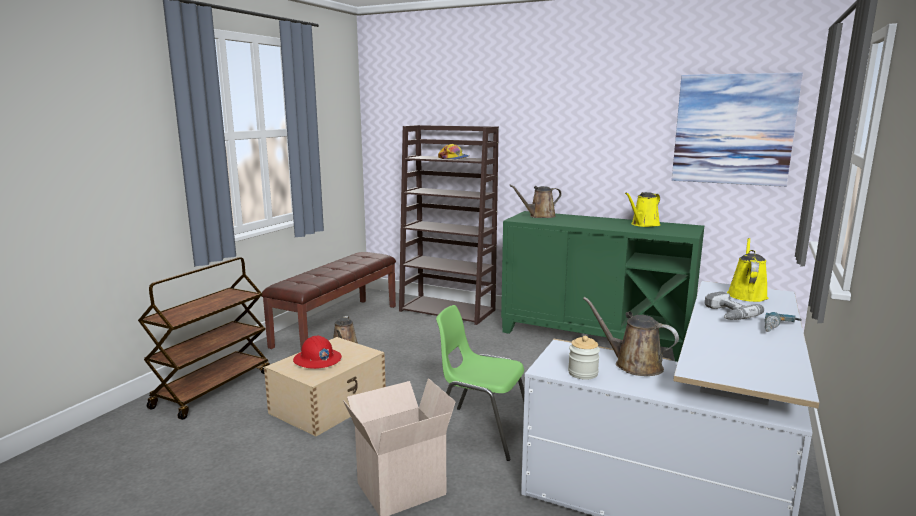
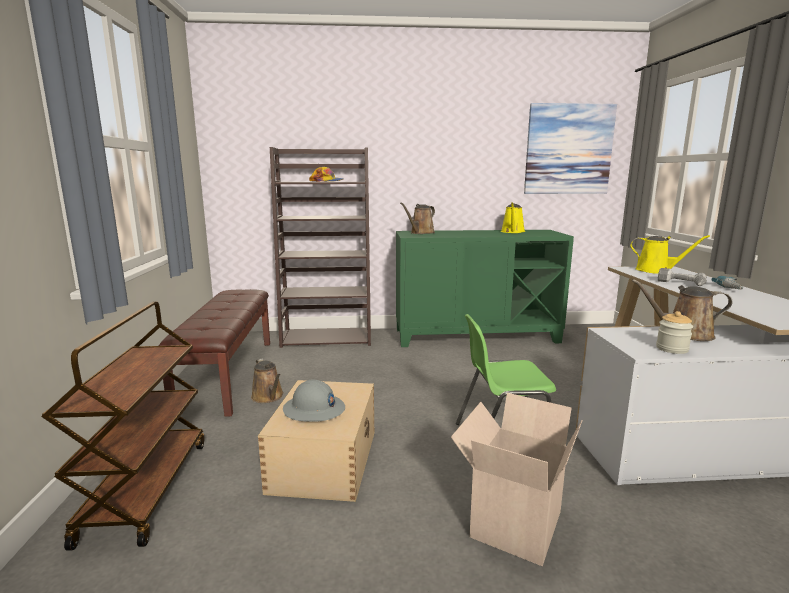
camera: 30 degrees left, 0 degrees up
red hard hat [293,336,342,369] -> grey hard hat [283,379,345,422]
yellow watering can [727,238,768,302] -> yellow watering can turned 135 degrees clockwise [630,235,710,274]

